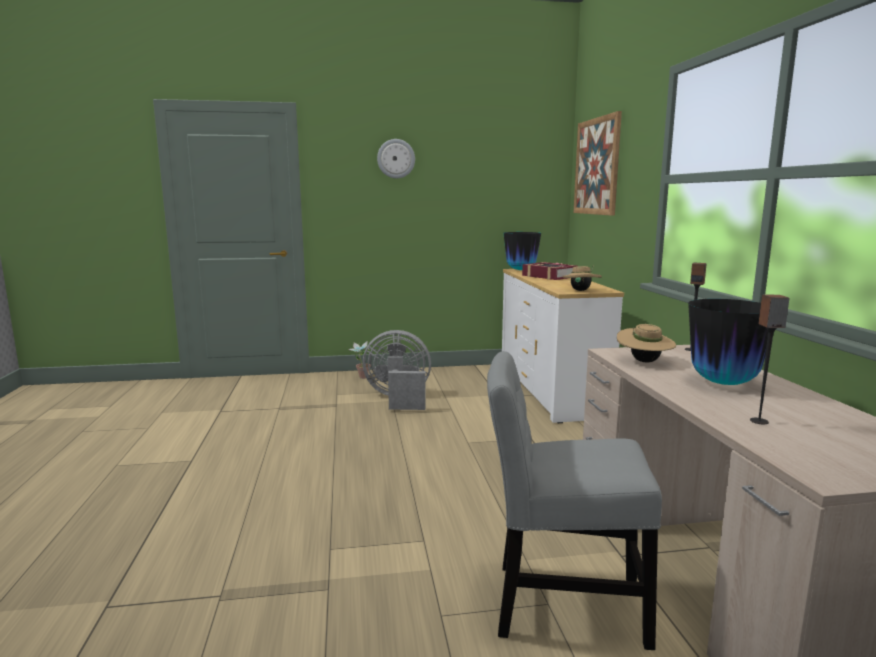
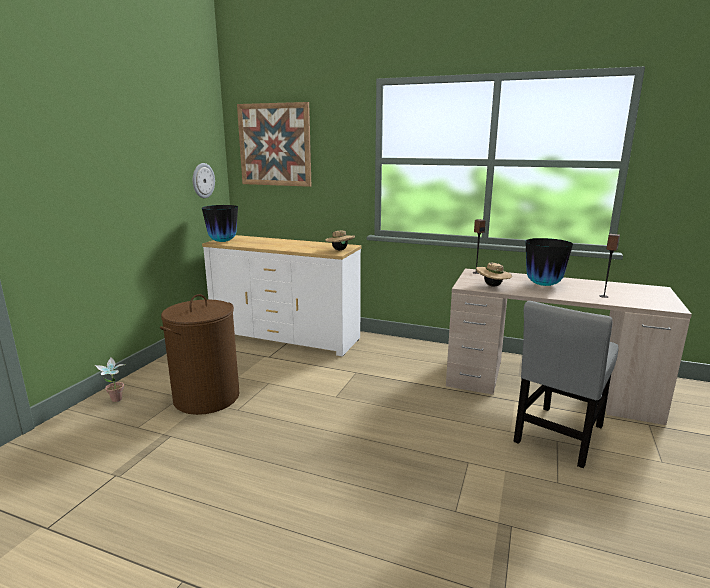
camera: 60 degrees left, 5 degrees up
grey fan [363,330,431,410] -> brown laundry basket [160,294,239,415]
wall clock [377,139,415,178] -> wall clock moved to [193,163,215,198]
book [522,262,576,280] -> none

